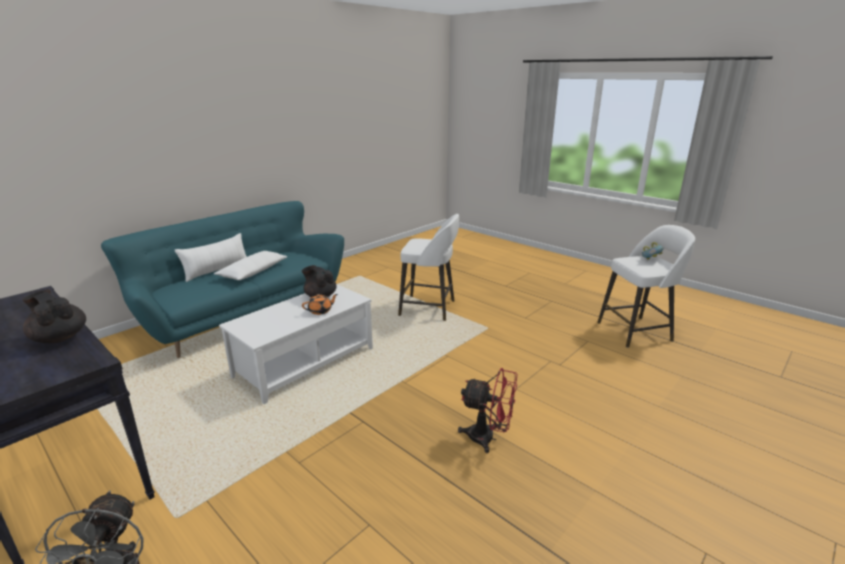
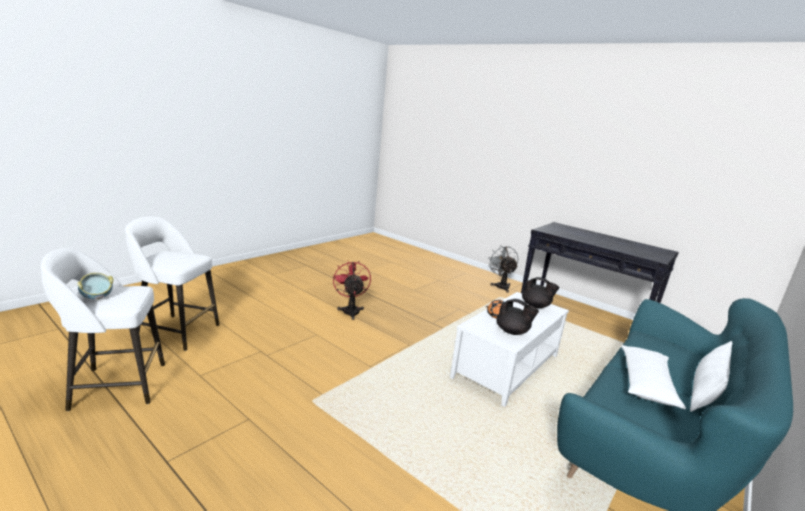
camera: 175 degrees right, 5 degrees down
black teapot [22,289,86,343] -> black teapot moved to [522,277,559,308]
white stool [398,214,459,321] -> white stool moved to [125,216,220,351]
red fan [458,368,517,453] -> red fan turned 60 degrees clockwise [333,261,371,320]

